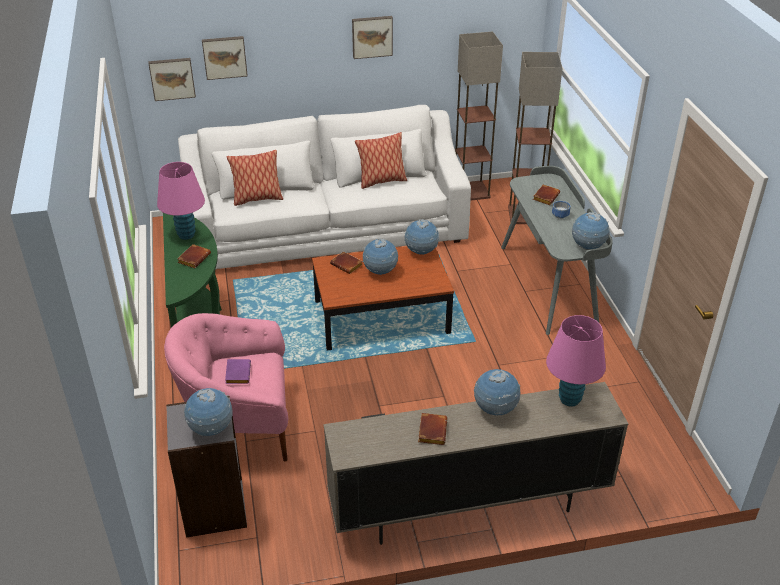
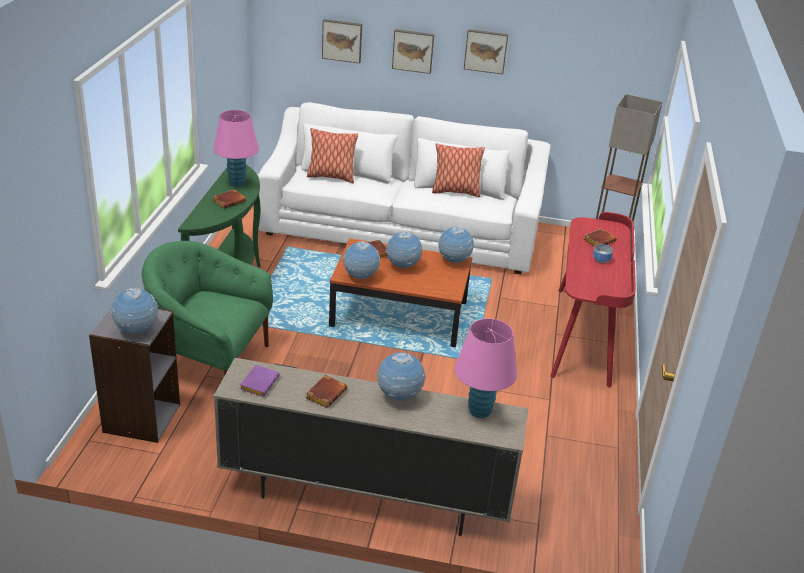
camera: 20 degrees right, 5 degrees down
picture [148,58,196,101] -> picture moved to [392,29,434,74]
pink armchair [164,313,288,462] -> green armchair [142,241,273,376]
purple book [225,359,251,384] -> purple book moved to [240,365,280,397]
floor lamp [455,31,503,201] -> none
grey desk [501,166,613,335] -> red desk [550,212,636,388]
globe [572,212,609,250] -> globe moved to [343,241,380,279]

